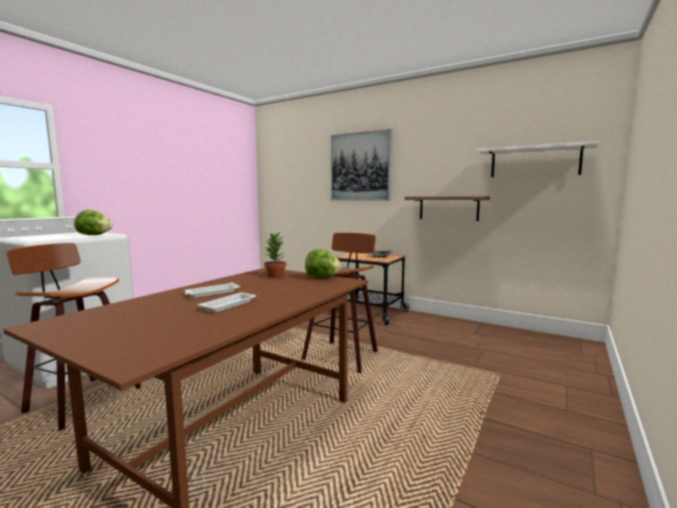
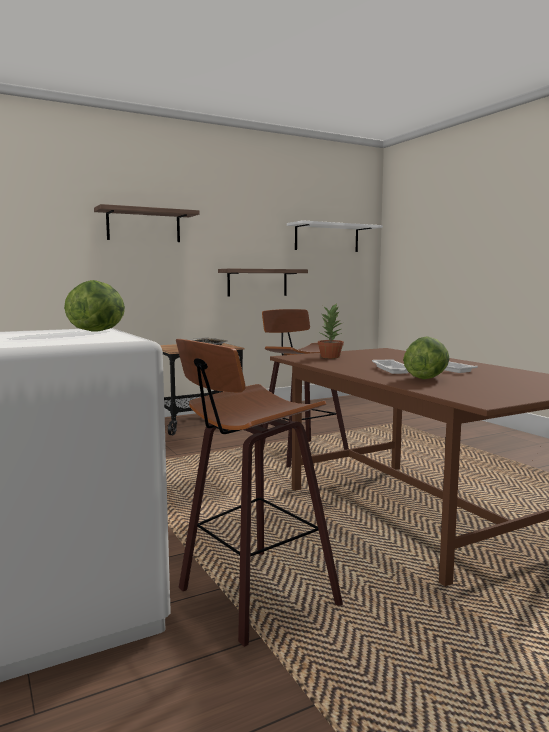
camera: 60 degrees left, 0 degrees up
lettuce [305,249,342,278] -> lettuce moved to [403,336,450,379]
picture [331,129,392,201] -> shelf [94,204,200,242]

